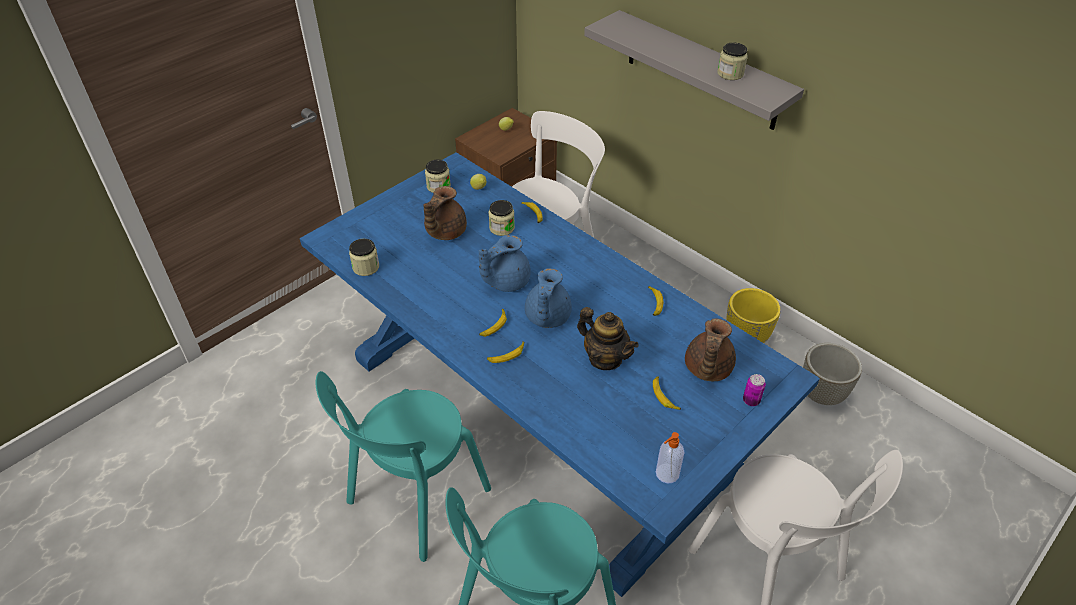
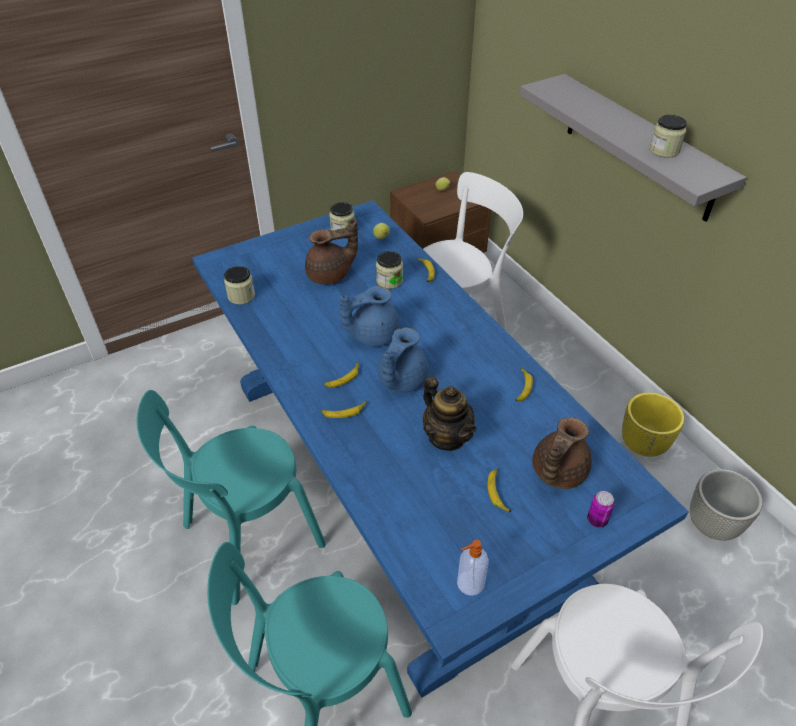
camera: 15 degrees right, 0 degrees up
brown teapot [423,186,467,240] -> brown teapot turned 150 degrees counterclockwise [305,219,358,284]

